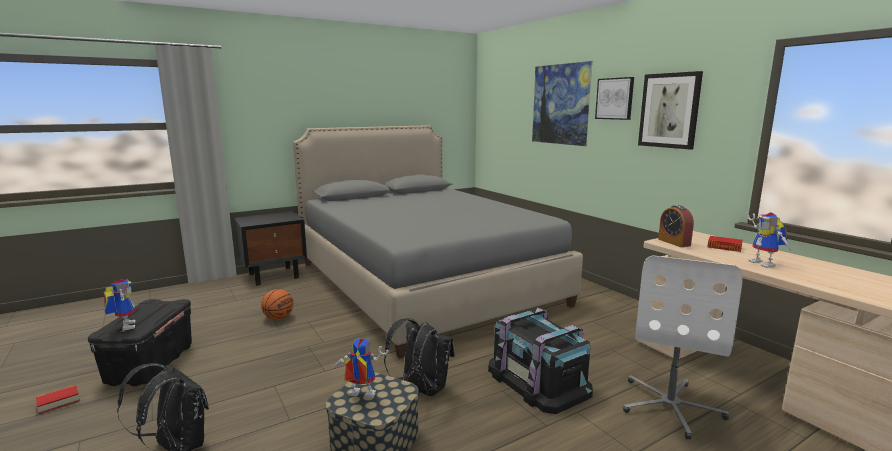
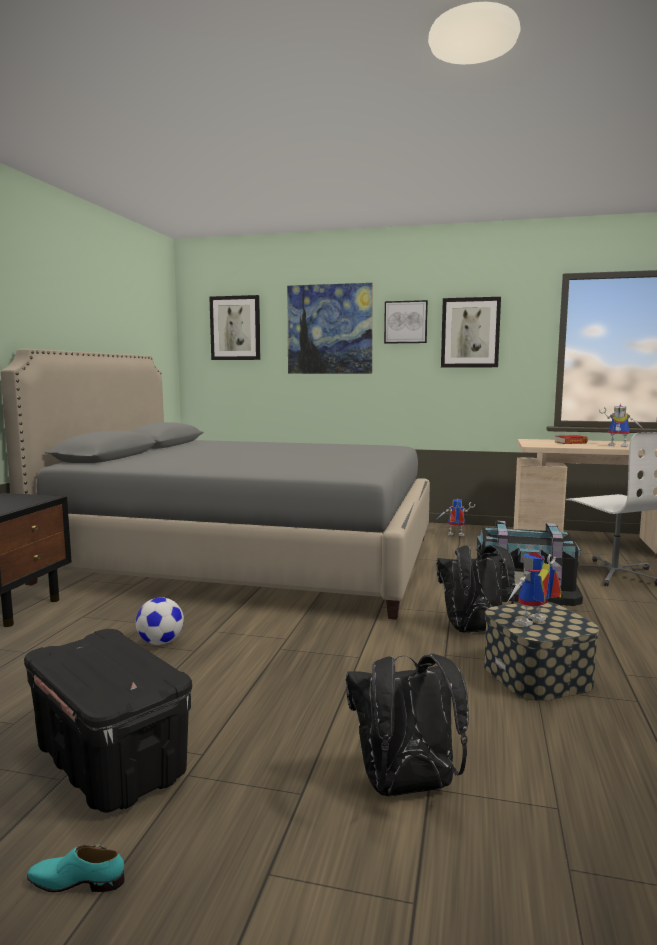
camera: 45 degrees left, 5 degrees down
book [36,385,80,414] -> turquoise shoe [27,844,125,892]
toy robot [104,279,135,330] -> toy robot moved to [437,499,475,536]
basketball [261,289,293,320] -> football [136,597,184,645]
alarm clock [658,205,694,247] -> none
none -> picture [209,295,260,360]

